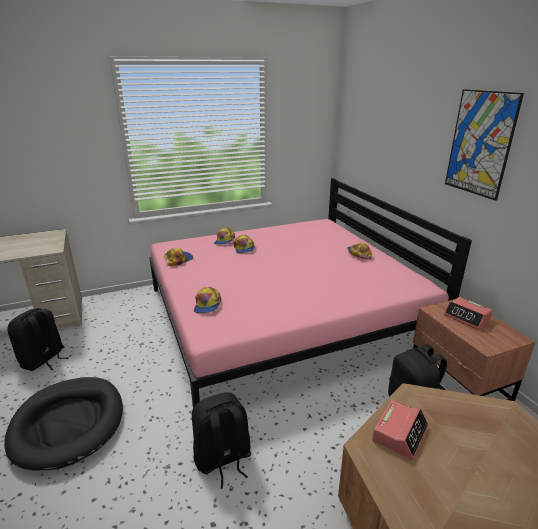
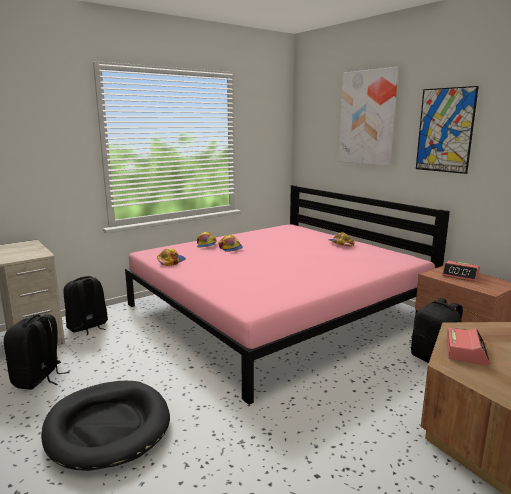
camera: 15 degrees left, 10 degrees down
black backpack [192,392,251,489] -> black backpack moved to [63,276,108,335]
cap [194,287,221,313] -> none
none -> picture [339,67,399,166]

